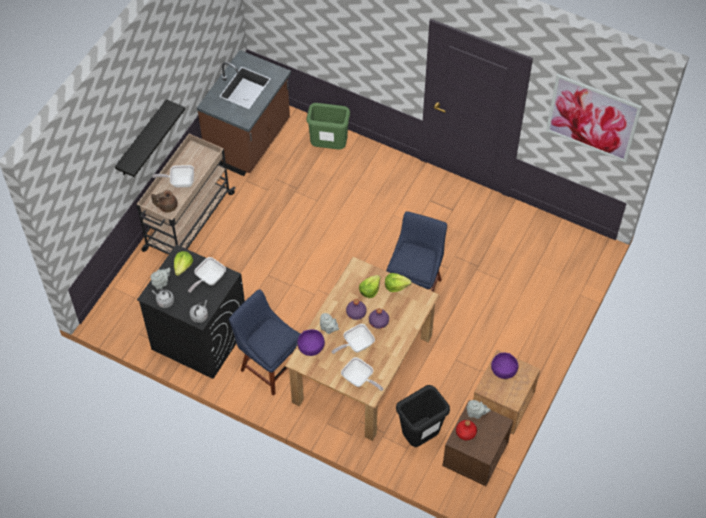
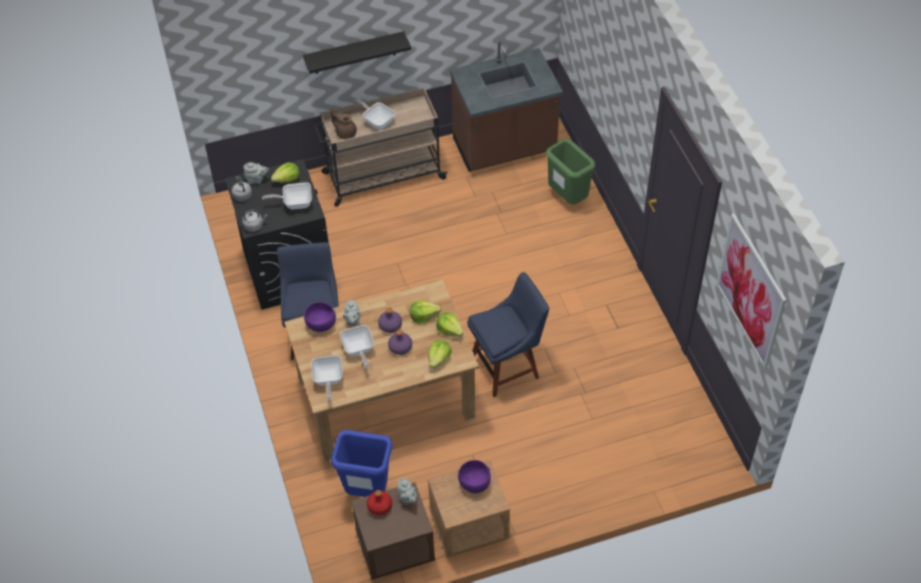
camera: 45 degrees right, 5 degrees down
frying pan [331,324,375,354] -> frying pan turned 120 degrees counterclockwise [340,325,374,369]
black trash can [396,385,450,447] -> blue trash can [331,430,392,497]
none -> lettuce [428,340,452,368]

